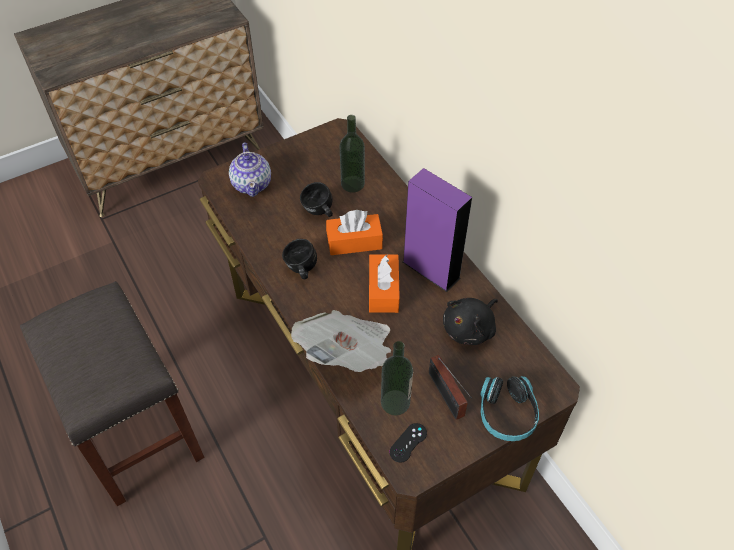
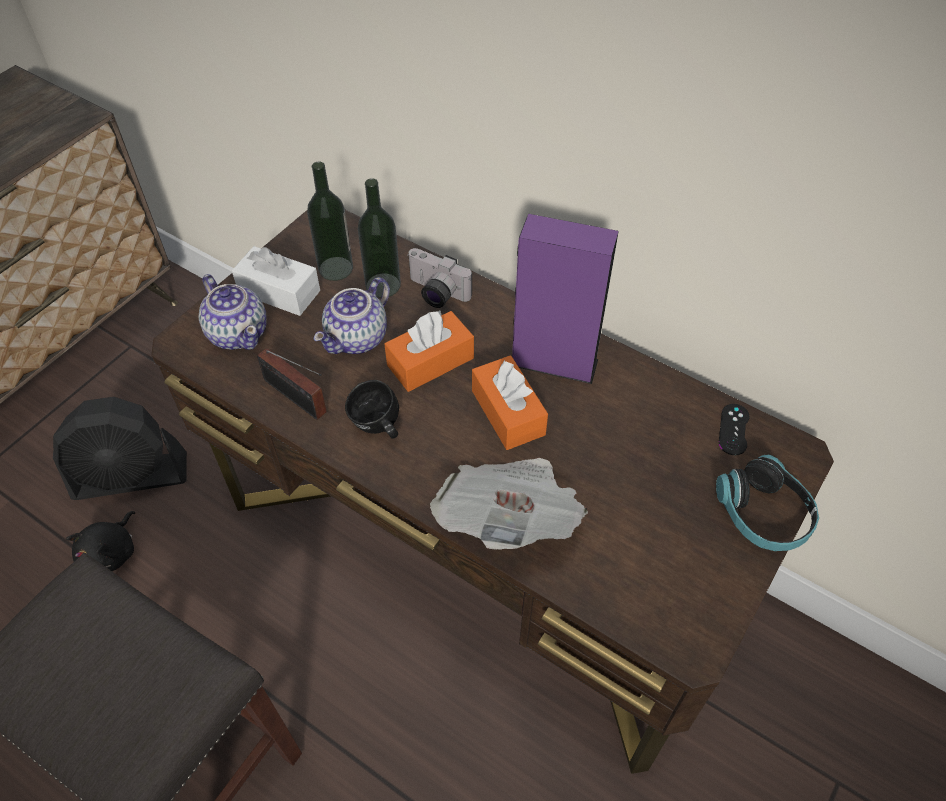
camera: 25 degrees left, 0 degrees up
black mug [300,182,333,217] -> teapot [314,277,390,354]
bottle [381,341,413,415] -> bottle moved to [307,162,353,281]
black game controller [390,423,427,463] -> black game controller moved to [719,404,750,455]
radio [429,355,472,420] -> radio moved to [257,348,327,420]
black plush toy [443,298,498,345] -> black plush toy moved to [66,511,135,571]
none -> black fan [53,397,187,500]
none -> white tissue box [232,246,320,316]
none -> camera [408,248,472,308]

